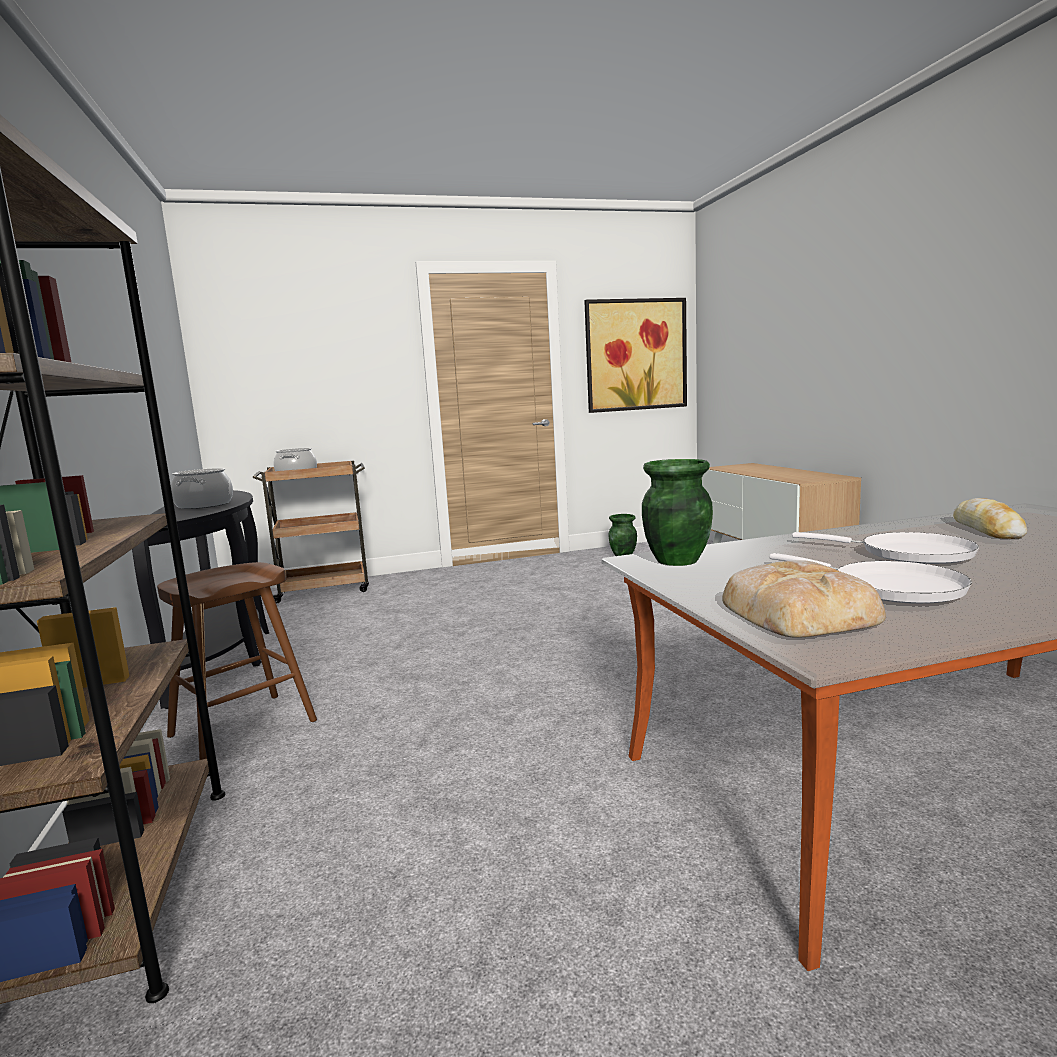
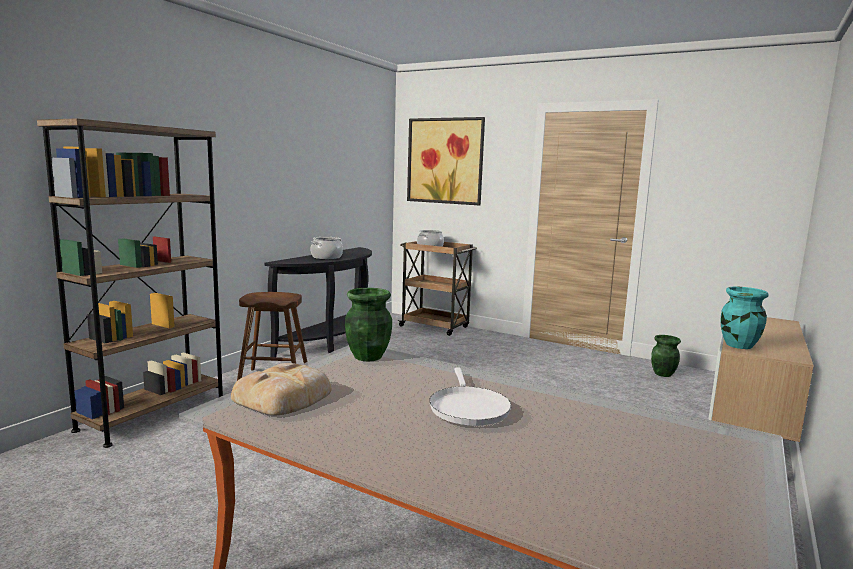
camera: 45 degrees right, 0 degrees up
picture [584,298,687,413] -> picture moved to [407,117,485,205]
white frying pan [769,553,972,604] -> none
bread [953,498,1027,539] -> none
none -> turquoise vase [721,286,769,349]

